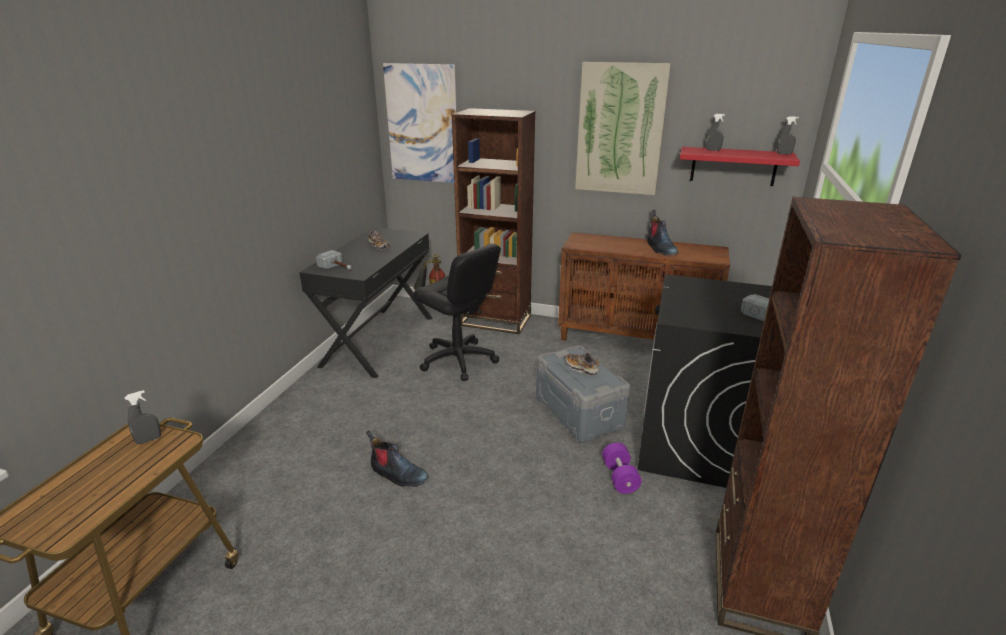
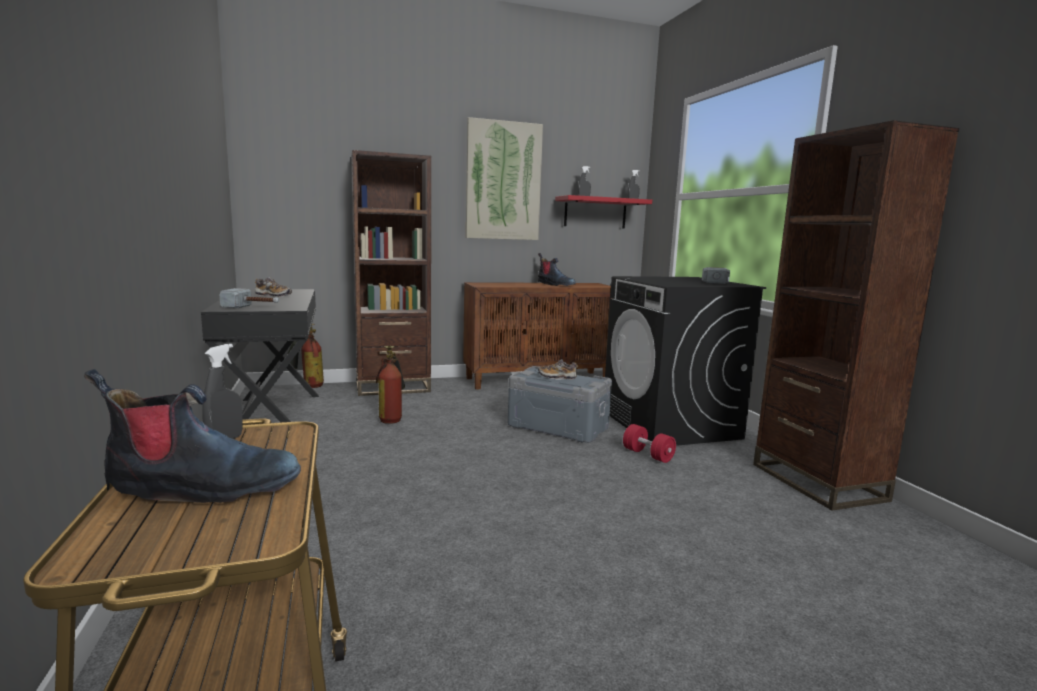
camera: 35 degrees left, 15 degrees down
boot [366,430,429,487] -> boot moved to [84,369,301,503]
picture [383,63,457,183] -> none
black office chair [414,243,501,381] -> fire extinguisher [376,345,405,424]
purple dumbbell [602,442,642,494] -> red dumbbell [623,424,676,463]

